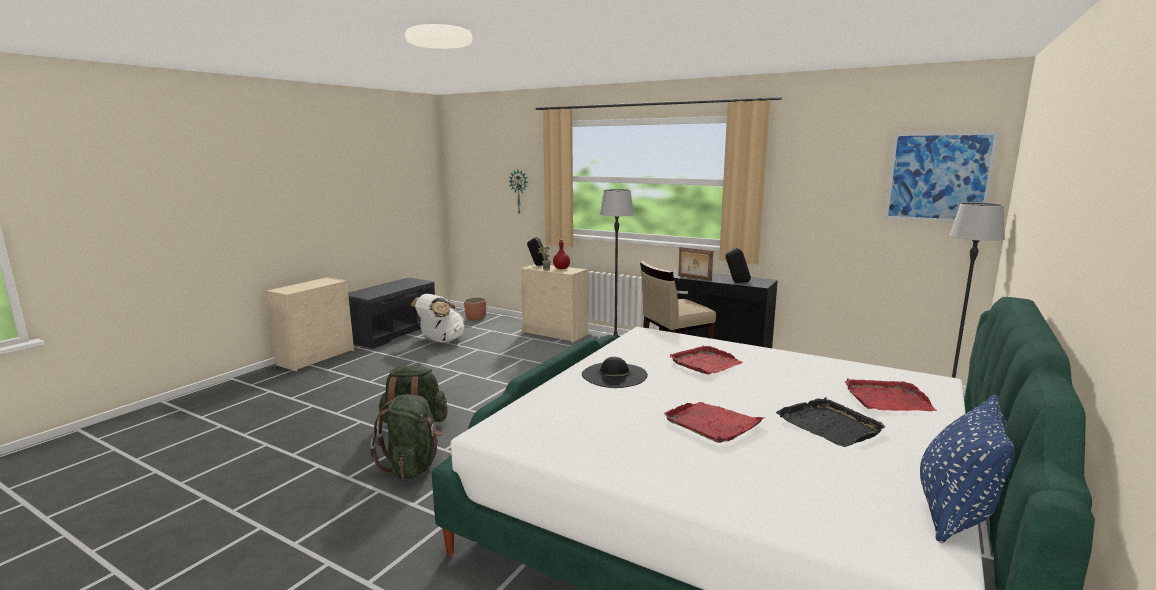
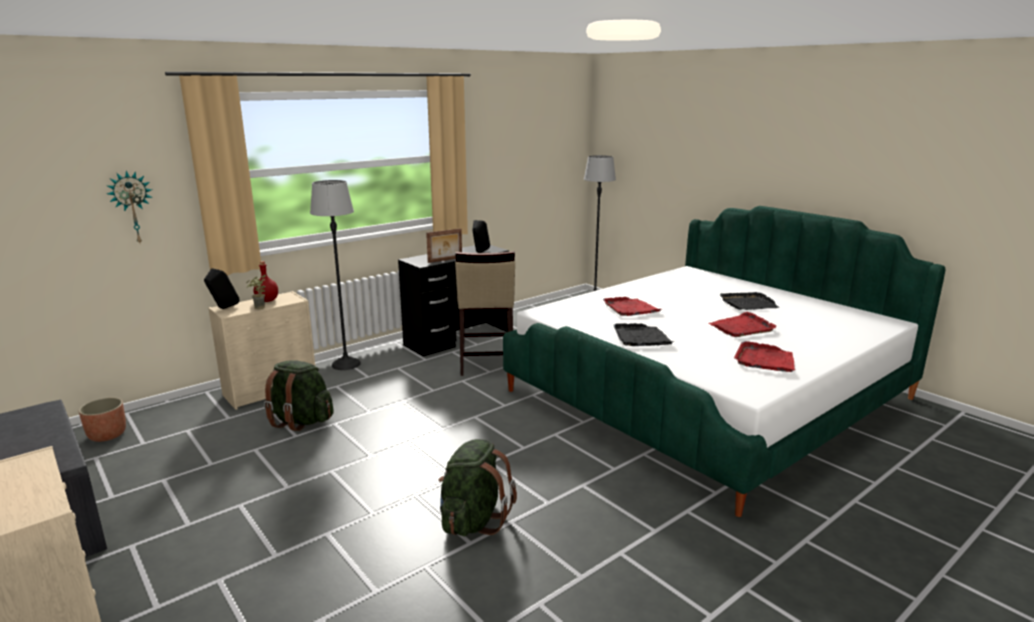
camera: 70 degrees left, 5 degrees up
green backpack [370,394,442,480] -> green backpack moved to [264,360,334,431]
white backpack [411,294,465,343] -> none
black hat [582,357,648,388] -> black tray [614,323,674,346]
red tray [845,378,937,411] -> red tray moved to [734,341,795,372]
picture [884,131,1000,222] -> none
blue pillow [920,394,1015,543] -> none

